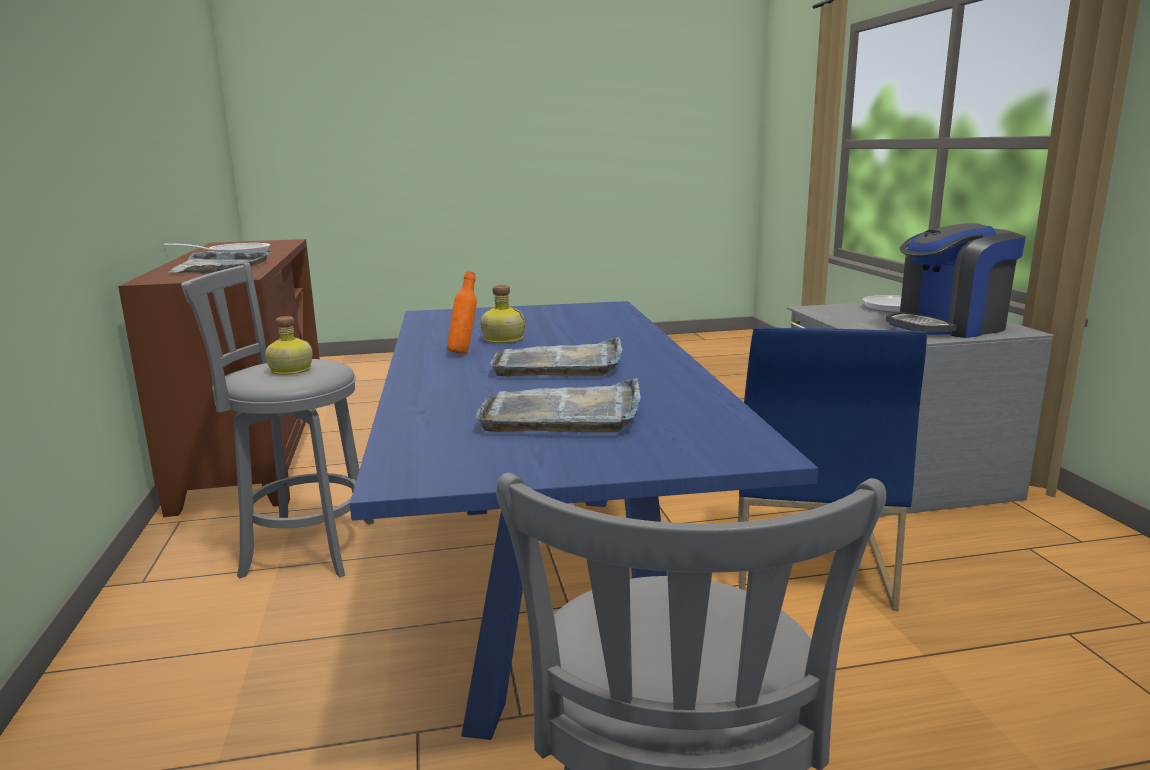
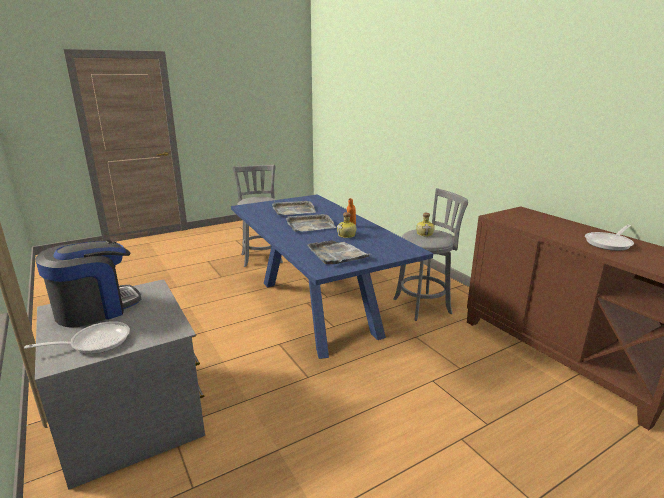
camera: 160 degrees right, 5 degrees up
grey tray [170,250,272,274] -> grey tray moved to [307,240,370,264]
blue chair [738,327,927,611] -> none

